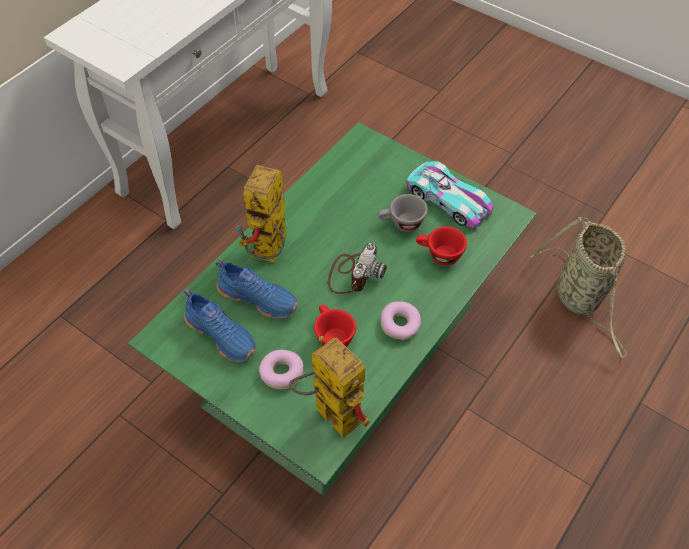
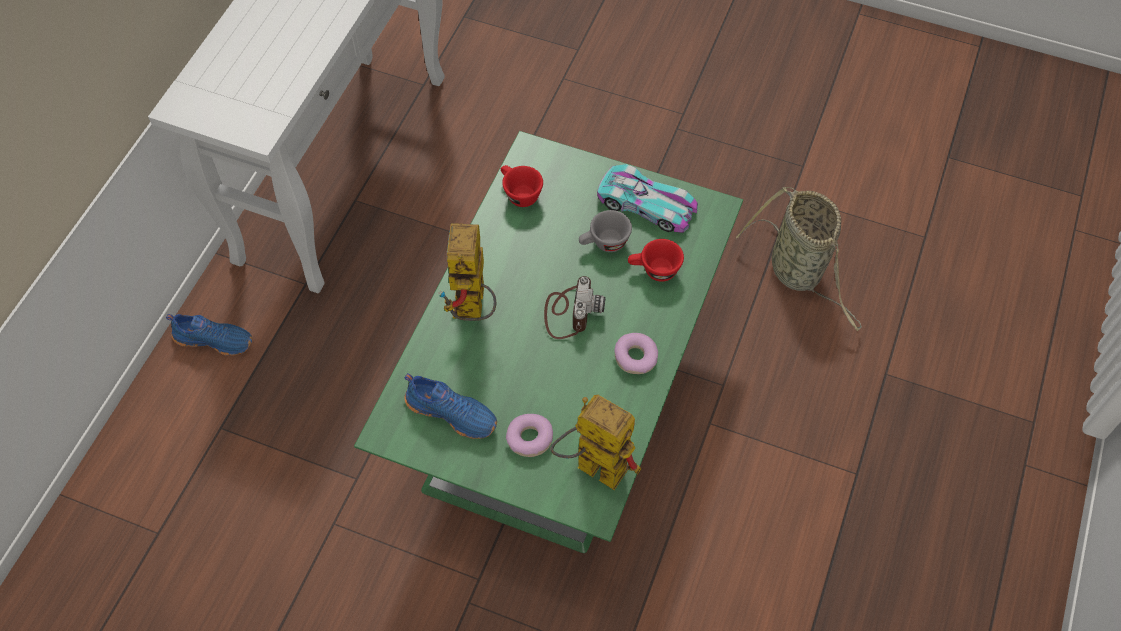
camera: 15 degrees left, 5 degrees up
blue shoe [216,260,298,319] -> blue shoe moved to [166,314,252,356]
red cup [314,305,356,347] -> red cup moved to [501,165,543,207]

